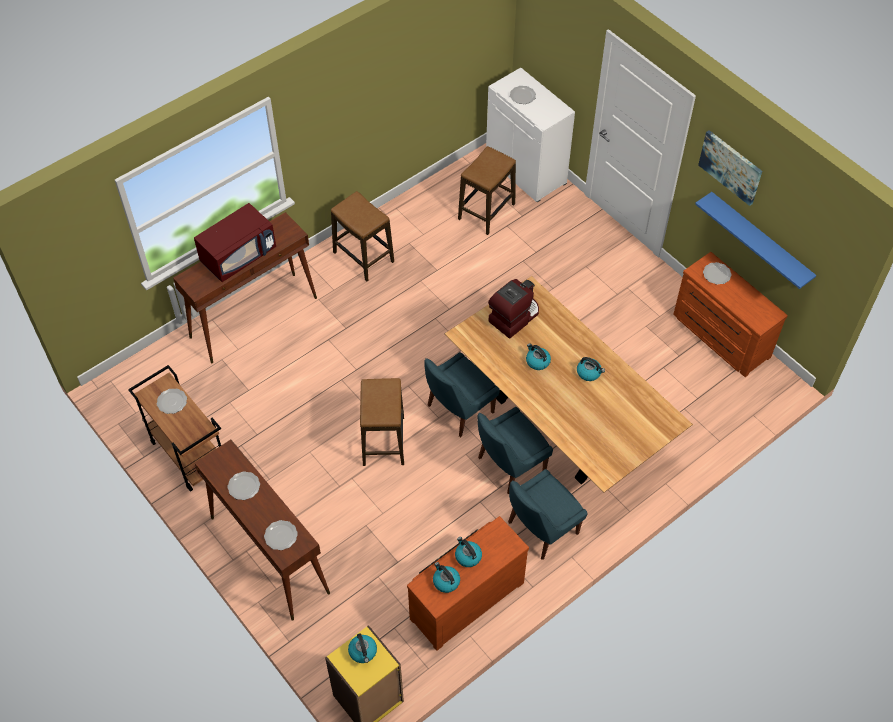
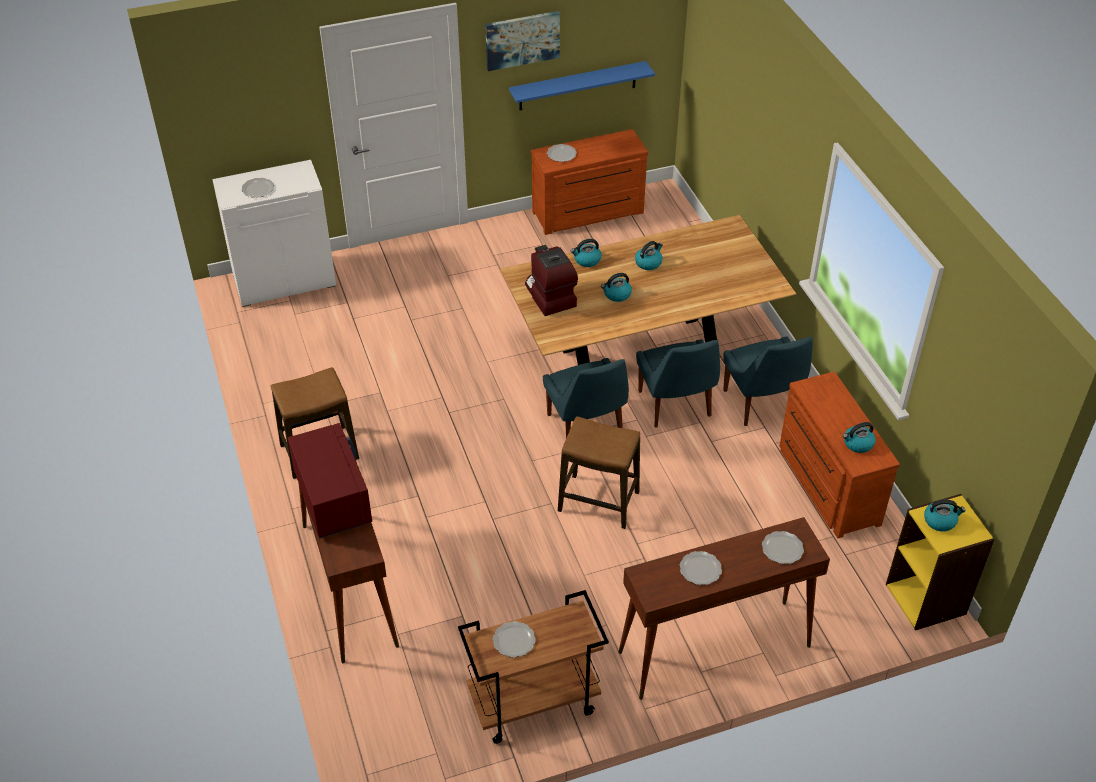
camera: 70 degrees left, 10 degrees down
kettle [455,537,482,567] -> kettle moved to [571,239,601,267]
stool [458,146,516,235] -> none

